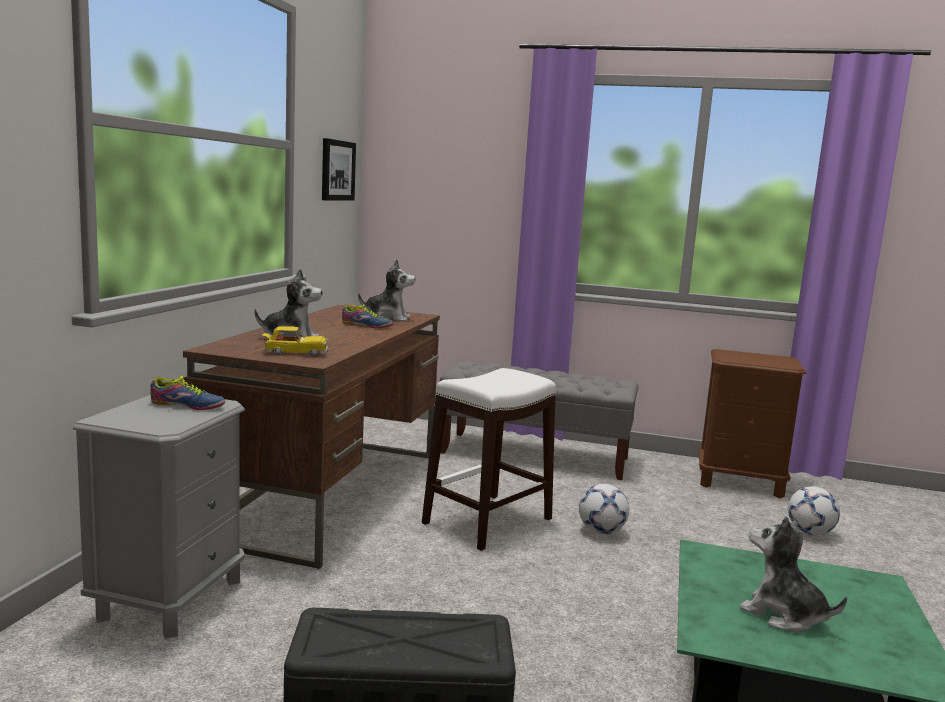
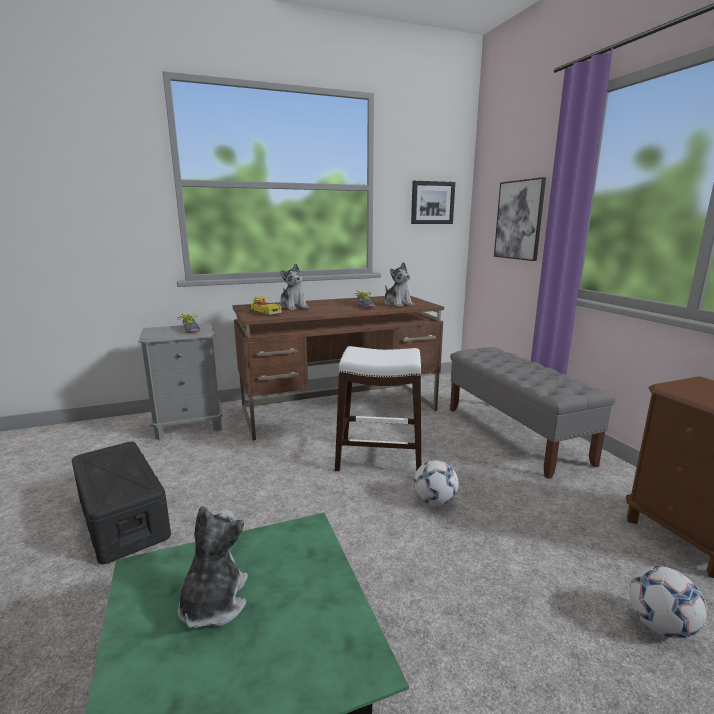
camera: 55 degrees right, 5 degrees up
none -> picture [494,177,546,261]

